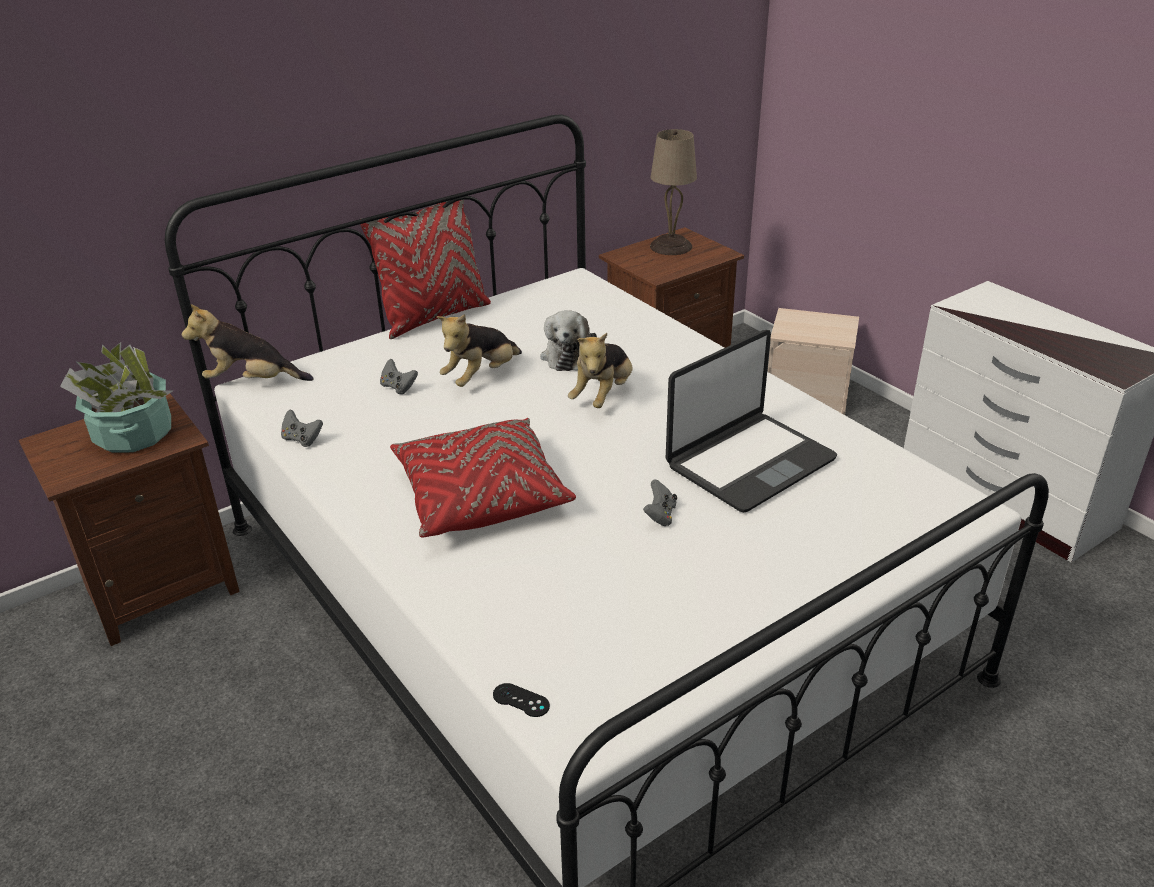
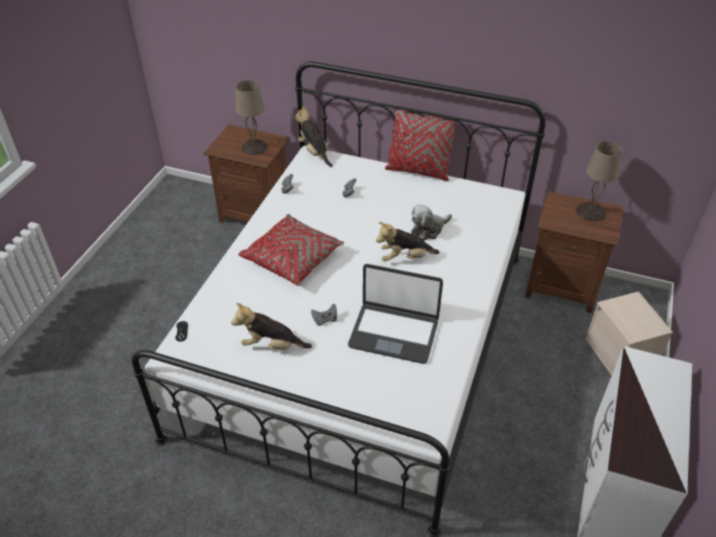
camera: 55 degrees right, 10 degrees up
potted plant [60,342,173,453] -> beige table lamp [236,80,268,155]
plush toy [437,314,522,387] -> plush toy moved to [231,303,312,350]

